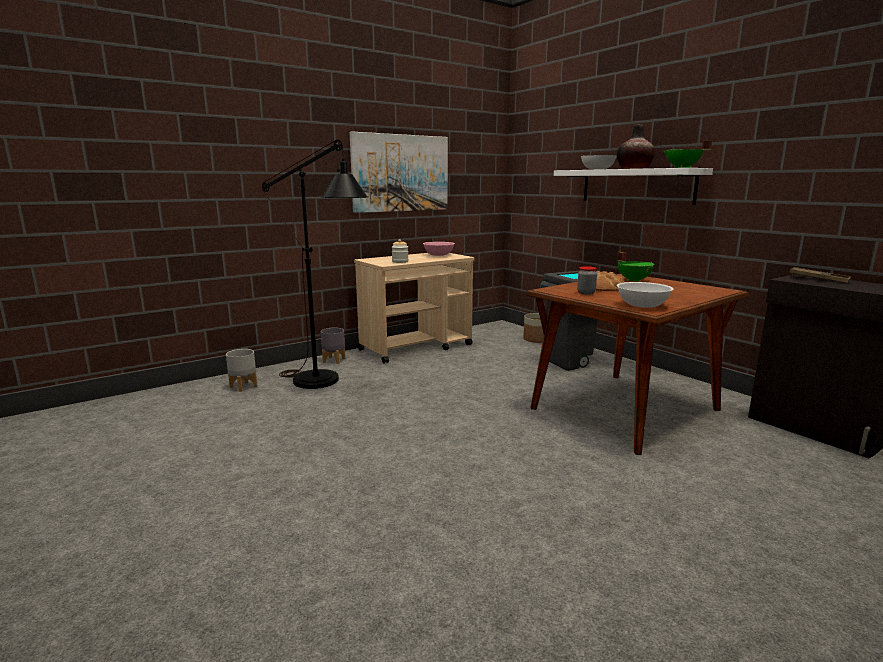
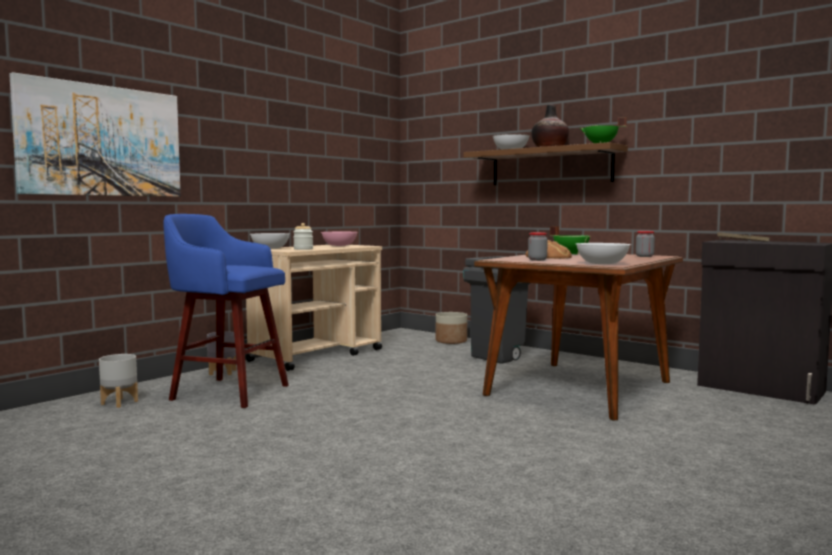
camera: 15 degrees left, 10 degrees down
black floor lamp [262,139,369,389] -> blue stool [163,214,289,408]
picture [350,132,448,213] -> picture moved to [9,72,181,197]
white shelf [554,168,713,205] -> brown shelf [464,142,628,185]
none -> white bowl [250,233,290,249]
none -> jar [636,231,655,257]

